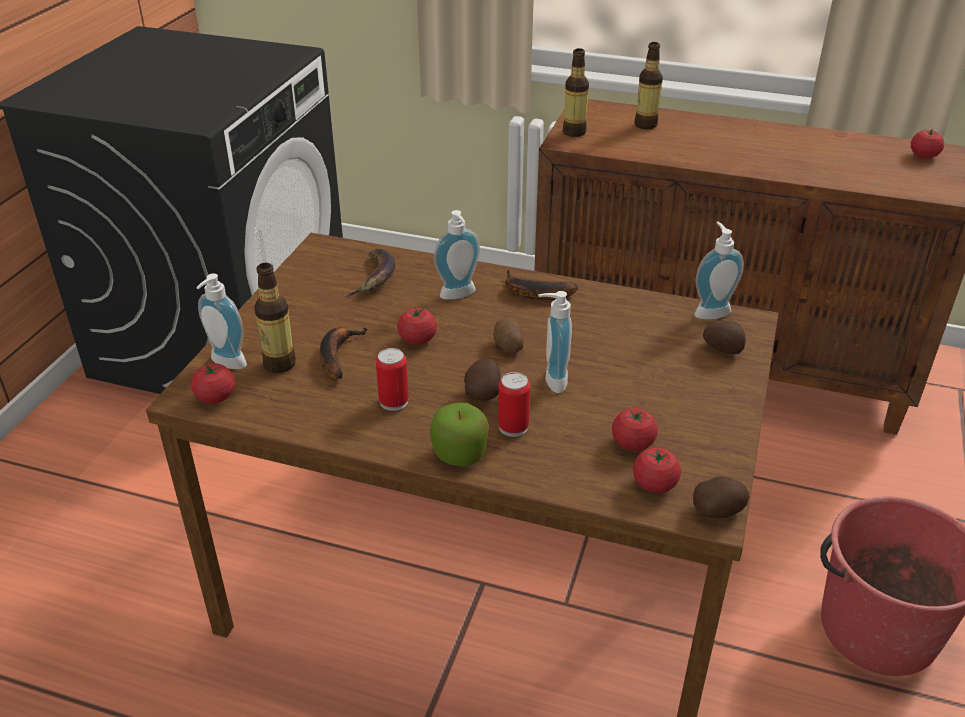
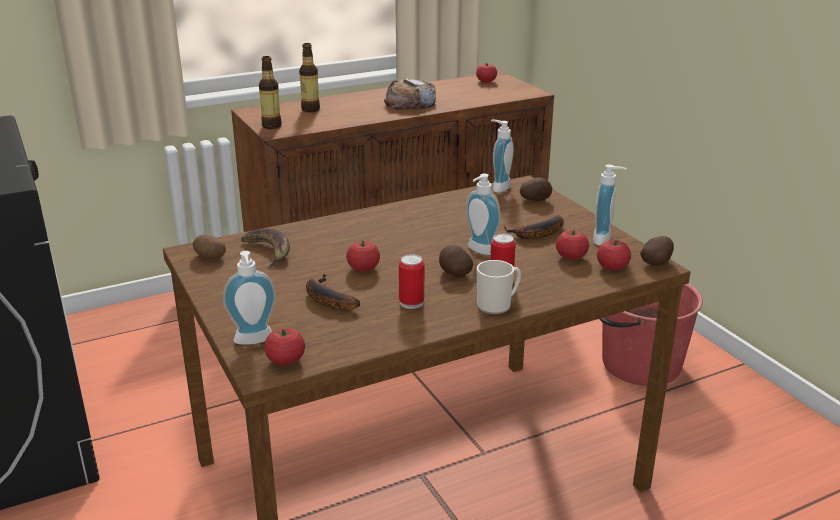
camera: 45 degrees left, 10 degrees down
bottle [254,263,296,373] -> none
apple [430,403,489,466] -> mug [477,260,521,314]
soap dispenser [434,210,480,300] -> soap dispenser moved to [593,164,627,246]
potato [493,317,524,353] -> potato moved to [193,235,226,259]
banana [506,270,578,299] -> banana moved to [504,215,564,239]
none -> bread [384,78,436,109]

